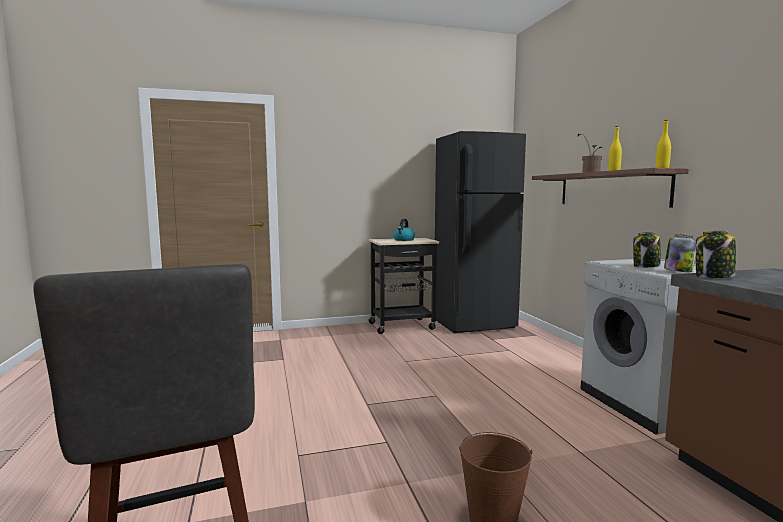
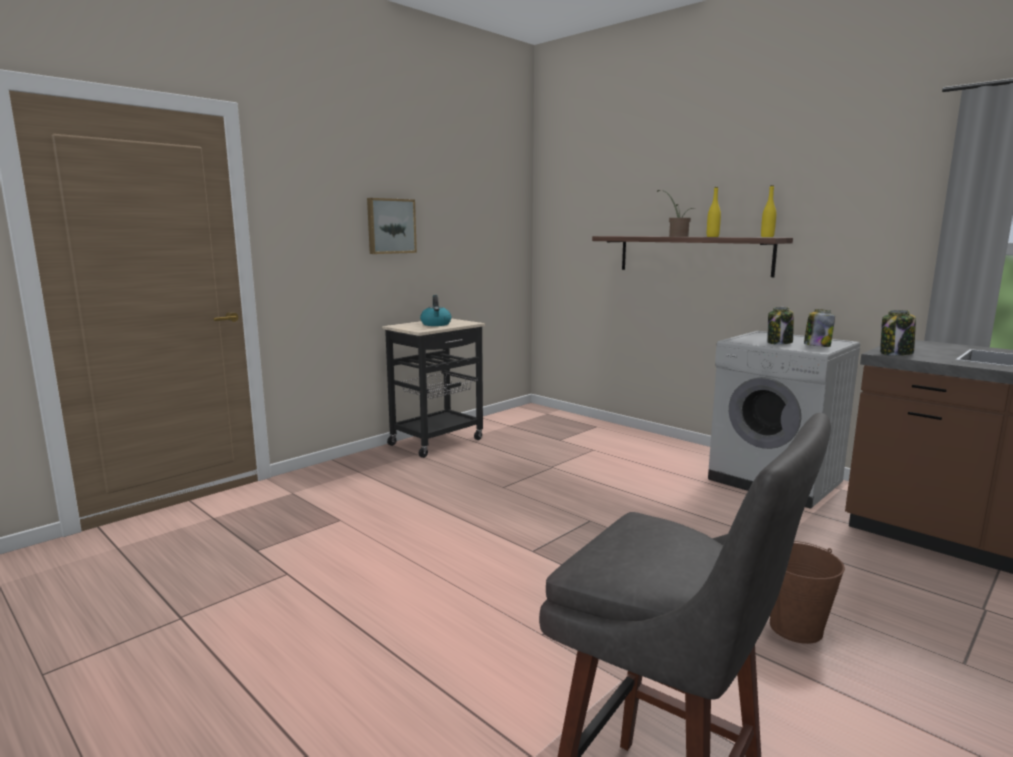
camera: 30 degrees left, 5 degrees up
black fridge [435,131,526,333] -> none
none -> picture [367,198,417,254]

